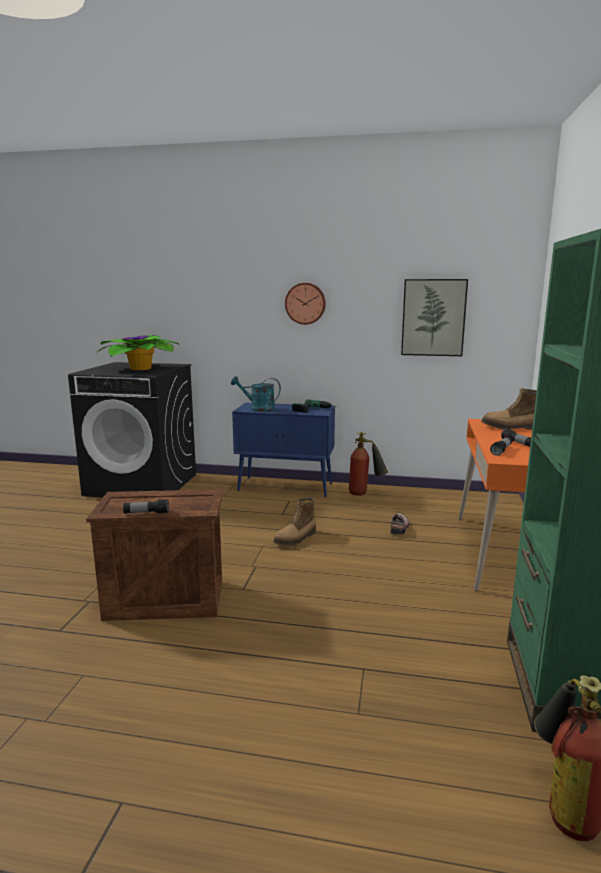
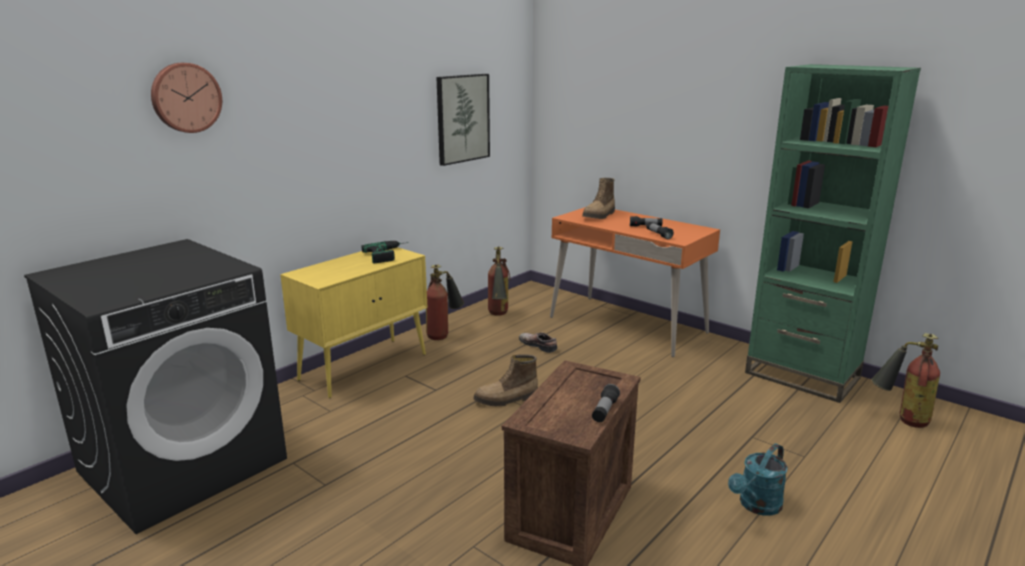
camera: 60 degrees left, 5 degrees up
potted plant [98,335,180,370] -> none
turquoise watering can [231,376,281,412] -> turquoise watering can moved to [728,444,788,515]
blue cabinet [232,403,335,498] -> yellow cabinet [280,247,428,398]
boot [273,497,316,545] -> boot turned 90 degrees clockwise [473,354,538,406]
wall clock [285,283,326,325] -> wall clock moved to [151,63,222,133]
none -> fire extinguisher [488,247,510,316]

